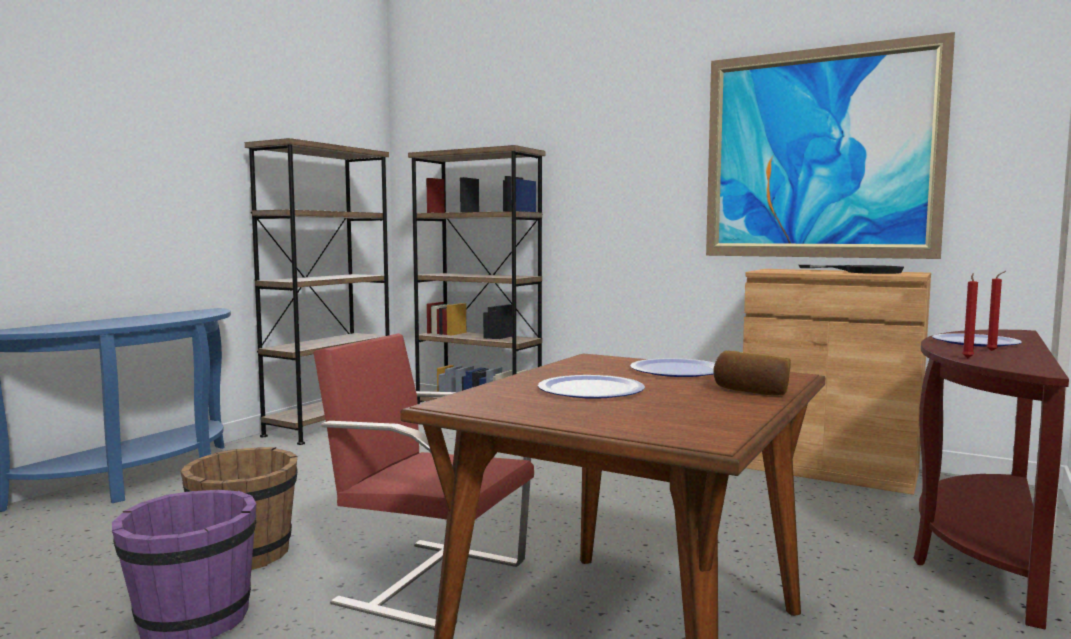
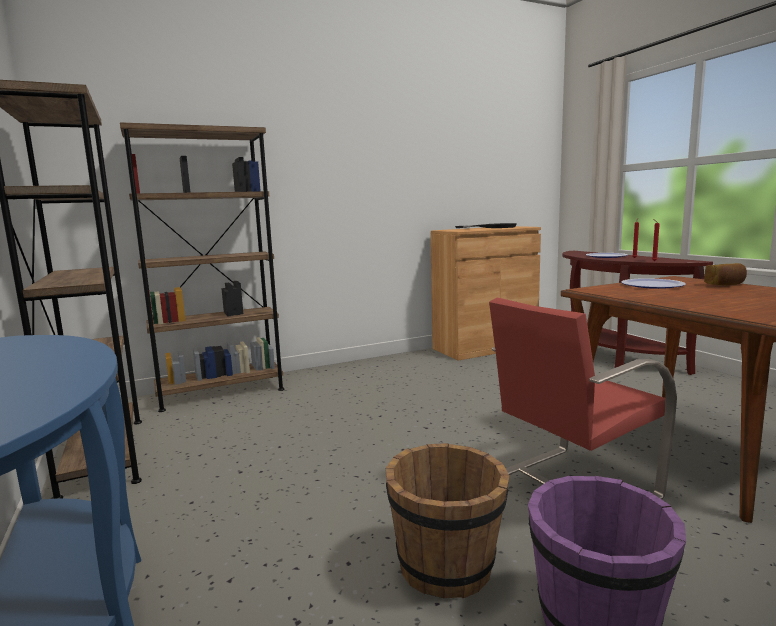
camera: 55 degrees left, 5 degrees up
plate [538,375,645,399] -> none
picture [706,32,955,259] -> none

